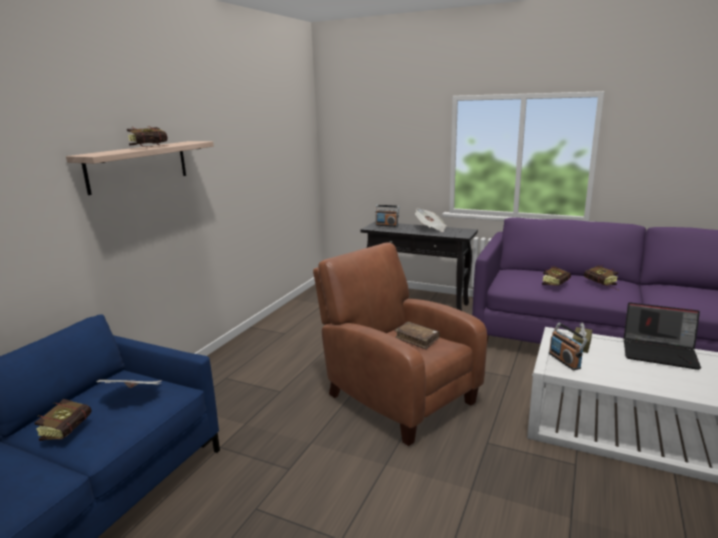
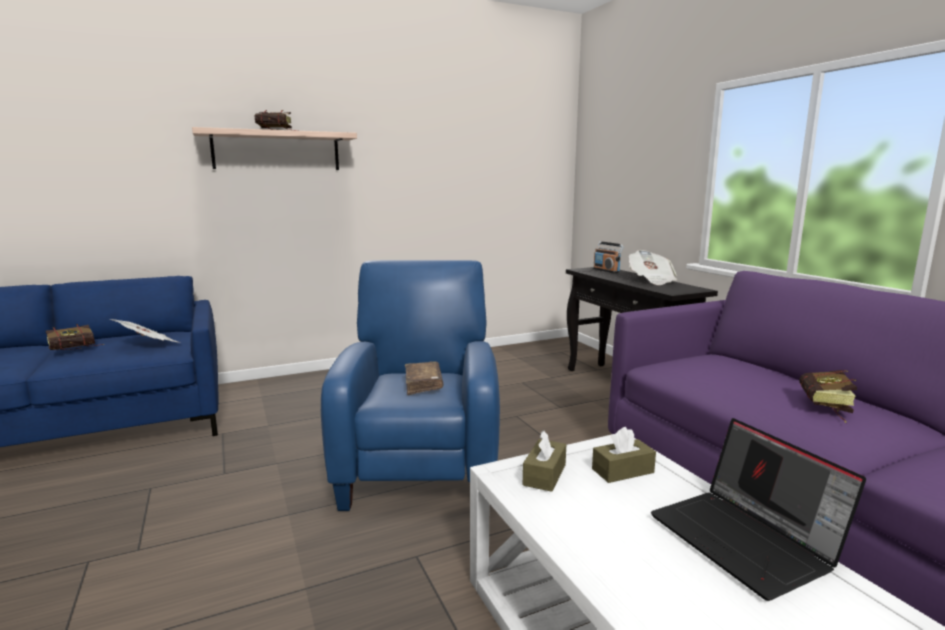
camera: 40 degrees right, 5 degrees down
brown armchair [313,242,487,446] -> blue armchair [321,260,500,511]
book [542,266,571,286] -> none
radio [549,323,588,370] -> brown tissue box [523,430,566,492]

